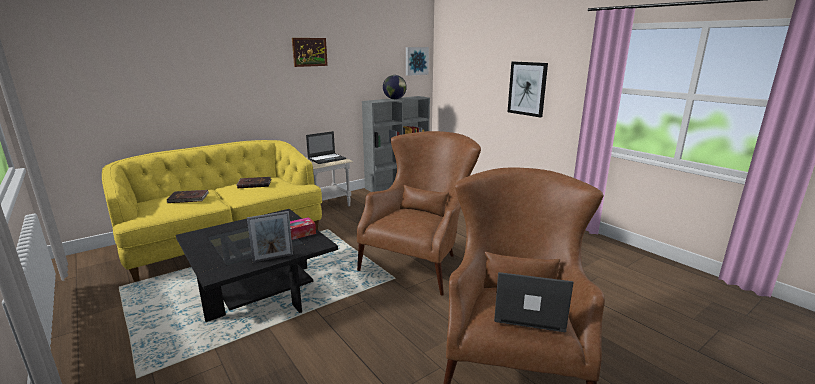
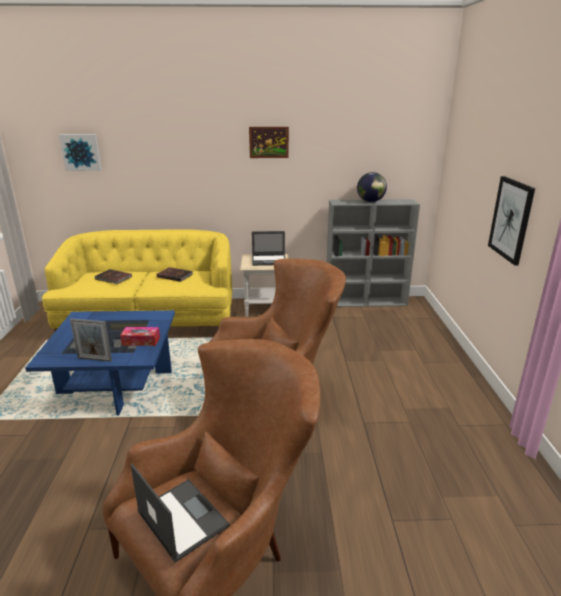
camera: 35 degrees right, 5 degrees up
black coffee table [176,209,338,322] -> blue coffee table [25,310,175,415]
picture [406,47,429,76] -> picture moved to [59,134,102,171]

